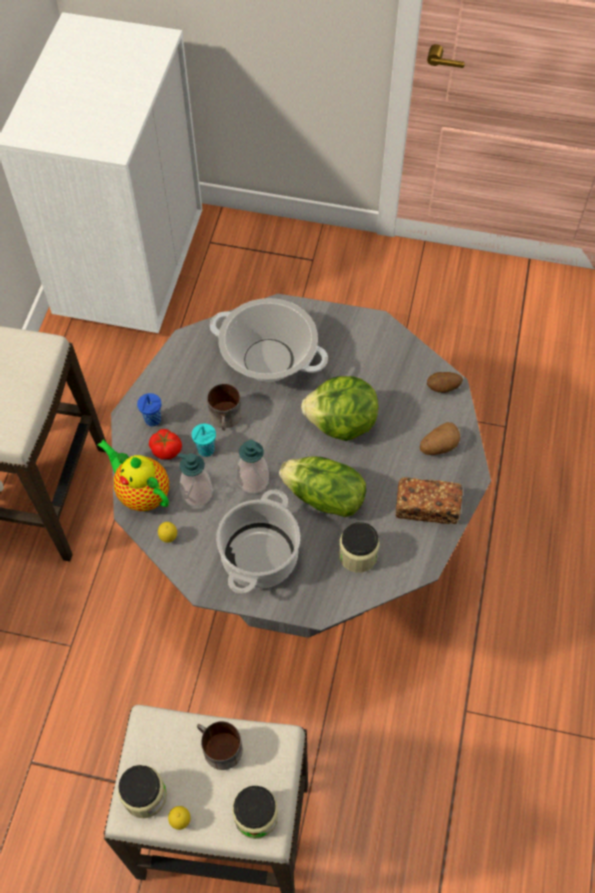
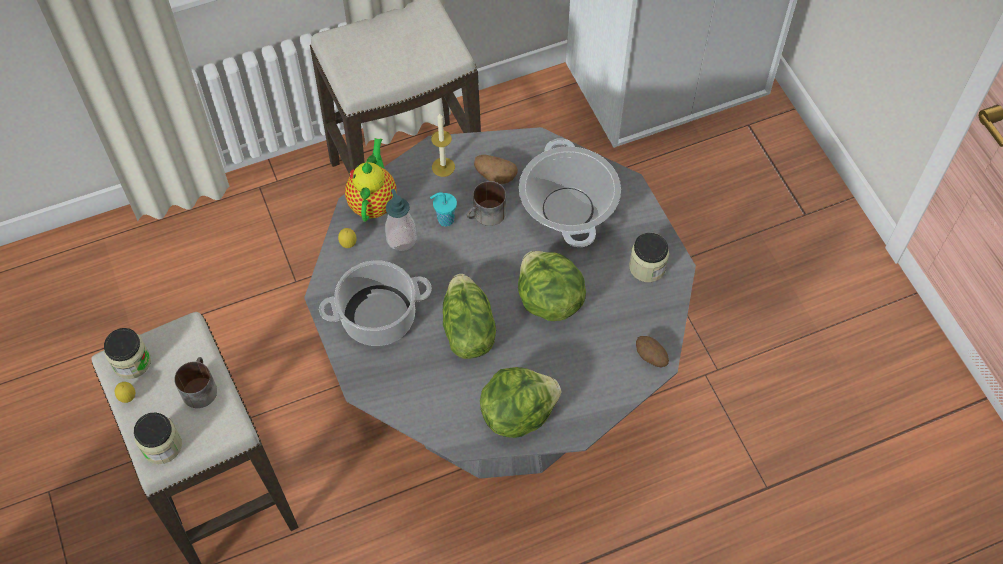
camera: 55 degrees right, 0 degrees up
blue cup [137,393,161,426] -> candle [431,114,455,177]
tomato [149,429,182,460] -> none
soap dispenser [237,440,269,494] -> none
jar [339,522,379,573] -> jar moved to [629,233,669,282]
bread [396,478,463,524] -> lettuce [480,367,561,438]
potato [420,422,460,455] -> potato moved to [474,154,518,184]

